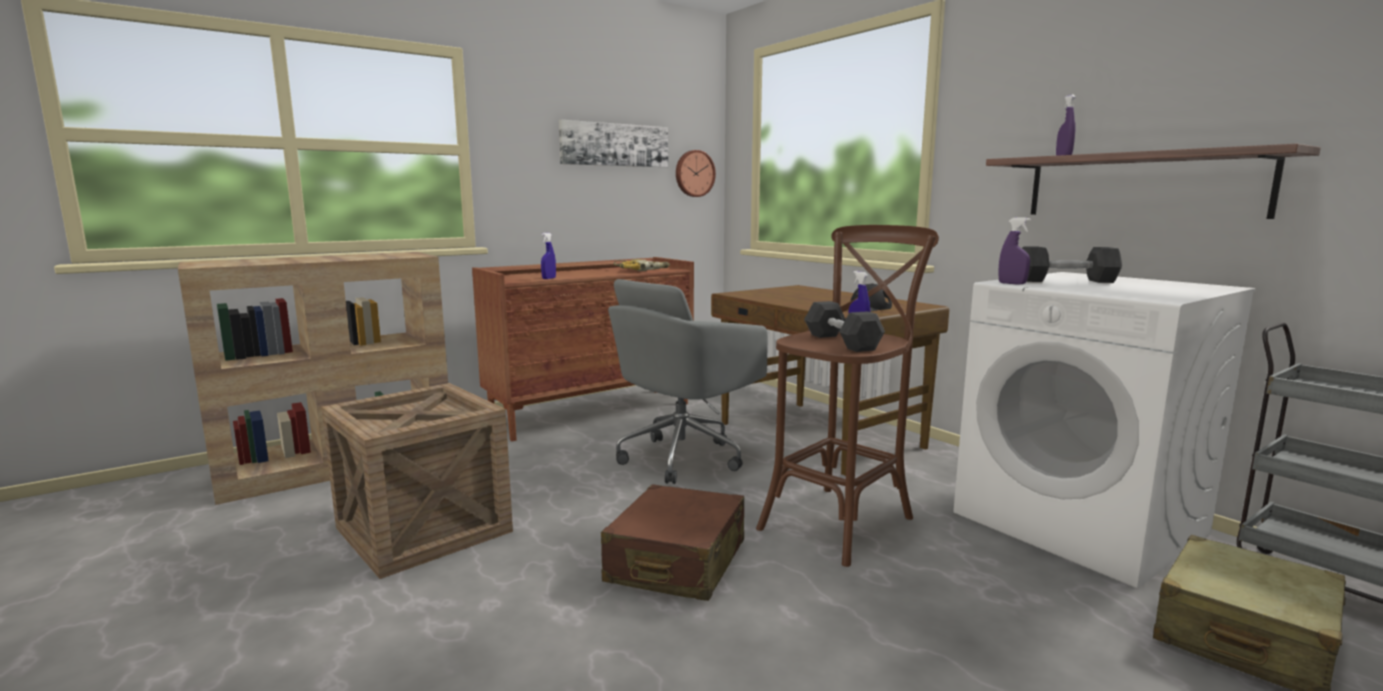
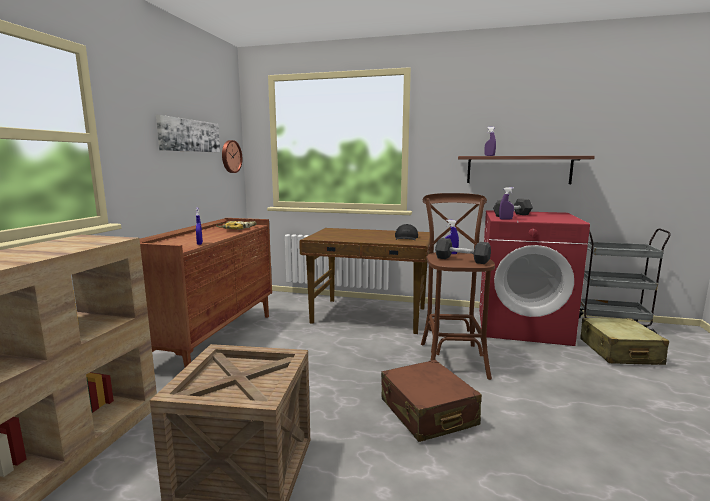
camera: 40 degrees left, 0 degrees up
grey office chair [608,279,768,484] -> none
white washing machine [953,272,1256,588] -> red washing machine [479,210,590,346]

